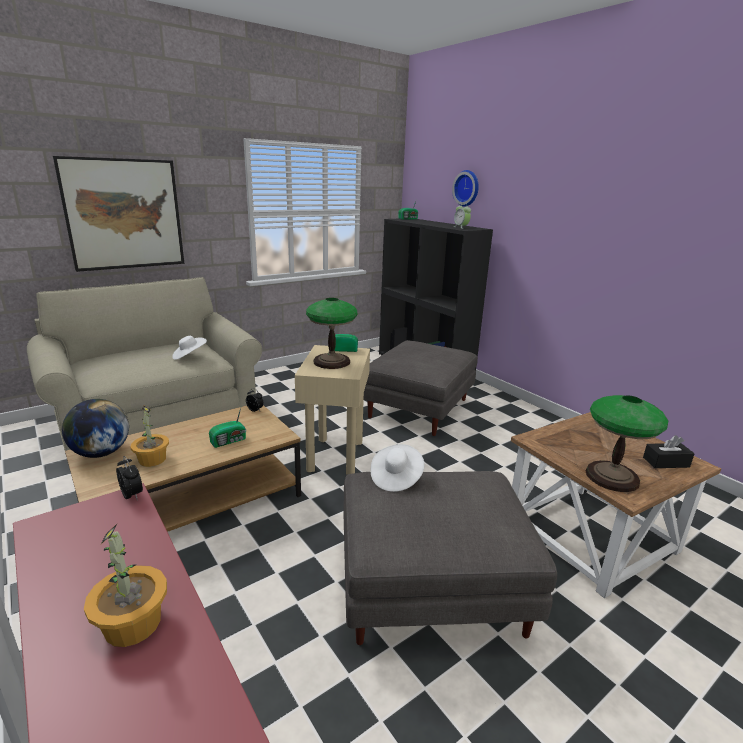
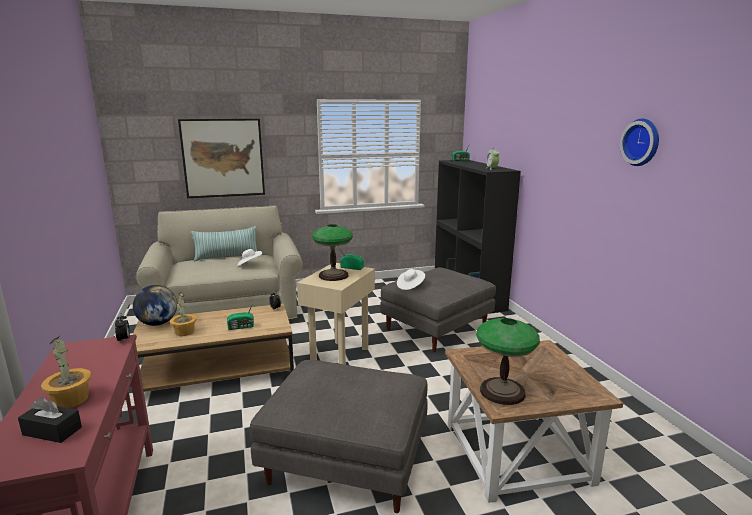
camera: 20 degrees right, 5 degrees down
white hat [371,444,424,492] -> white hat moved to [397,269,425,290]
wall clock [452,170,479,207] -> wall clock moved to [620,119,659,166]
black tissue box [643,435,695,468] -> black tissue box moved to [18,397,82,443]
none -> pillow [191,226,257,261]

